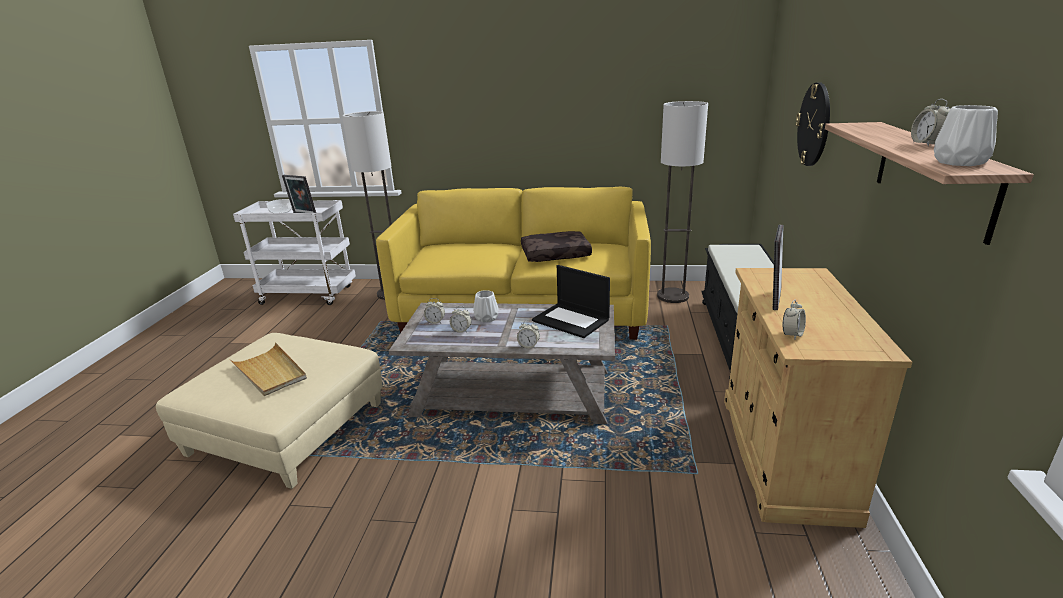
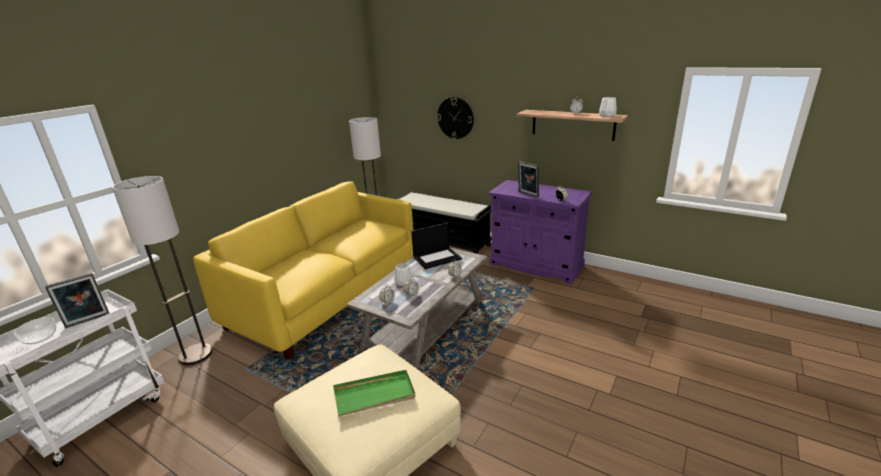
camera: 65 degrees left, 0 degrees up
beige tray [229,342,307,396] -> green tray [333,370,416,417]
brown pillow [521,231,592,262] -> none
beige cabinet [724,268,912,528] -> purple cabinet [488,180,592,284]

